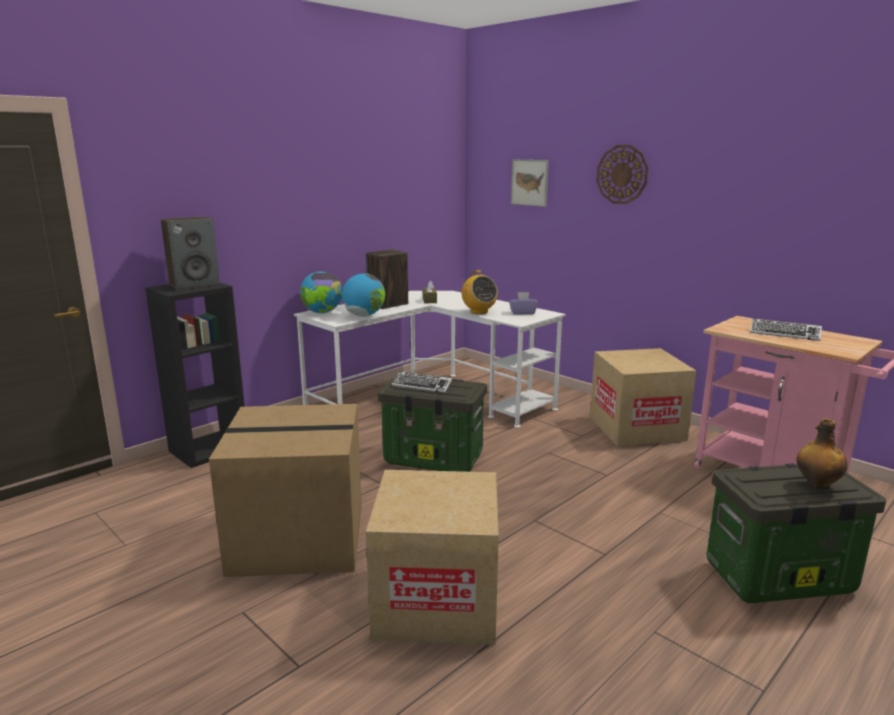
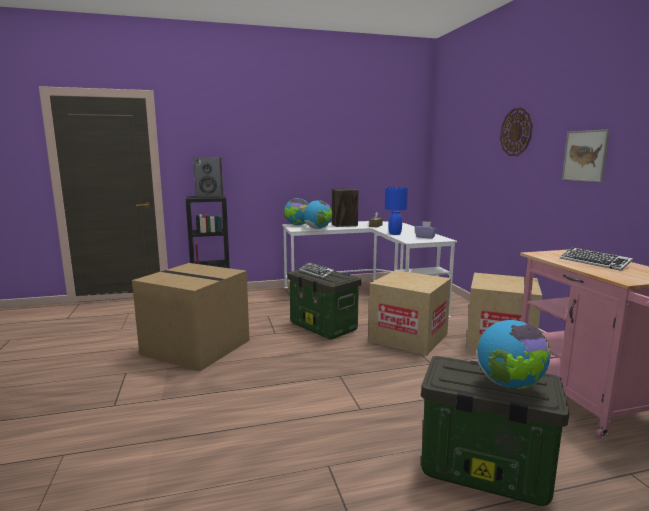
camera: 30 degrees right, 5 degrees down
cardboard box [366,470,499,645] -> cardboard box moved to [369,270,451,356]
radio [462,270,498,314] -> blue table lamp [385,187,408,235]
picture [511,160,549,207] -> picture moved to [562,129,610,182]
bottle [796,418,848,489] -> globe [478,320,551,389]

